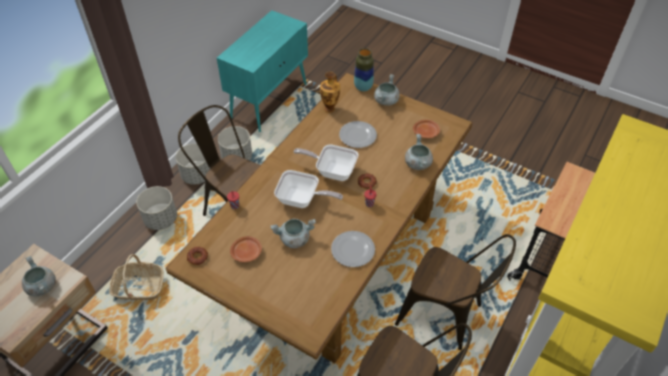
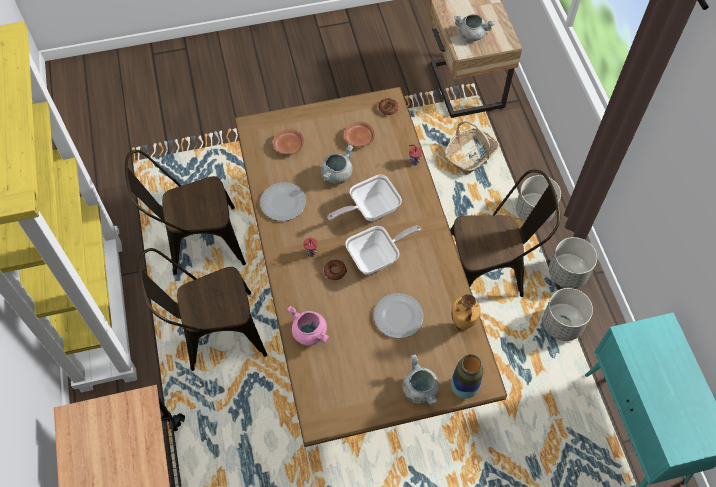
camera: 135 degrees right, 10 degrees up
grey cooking pot [405,134,433,170] -> pink cooking pot [287,306,329,346]
brown plate [413,120,440,138] -> brown plate moved to [273,129,304,155]

